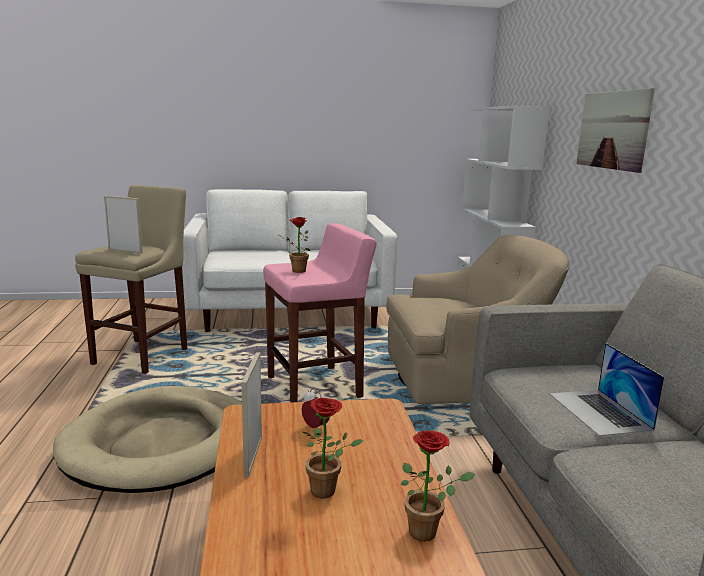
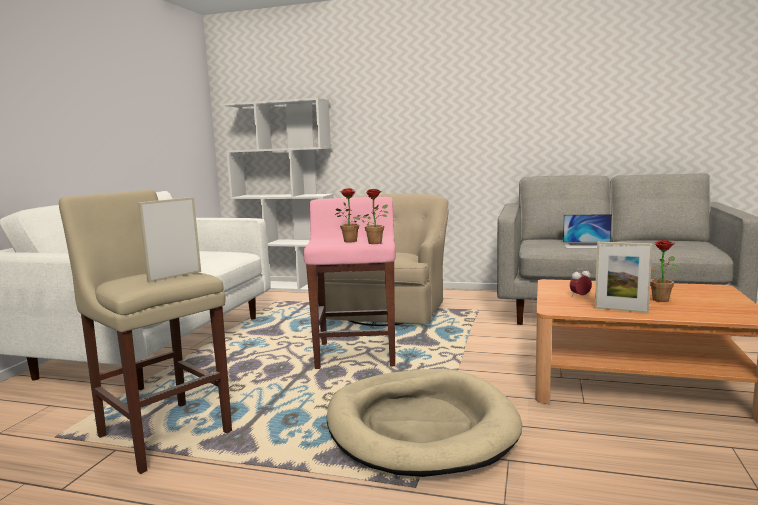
camera: 65 degrees left, 5 degrees down
potted plant [401,430,476,542] -> potted plant moved to [354,189,388,244]
picture [576,88,655,173] -> none

